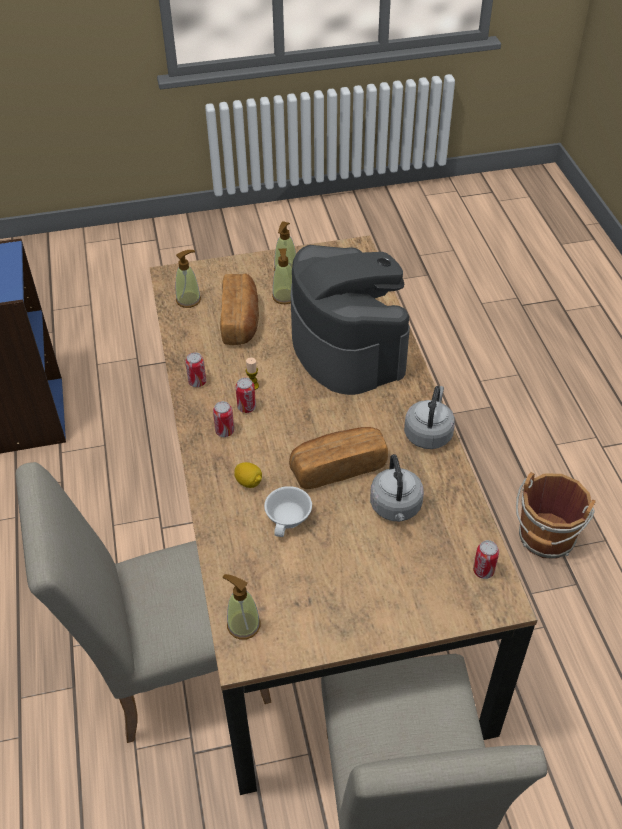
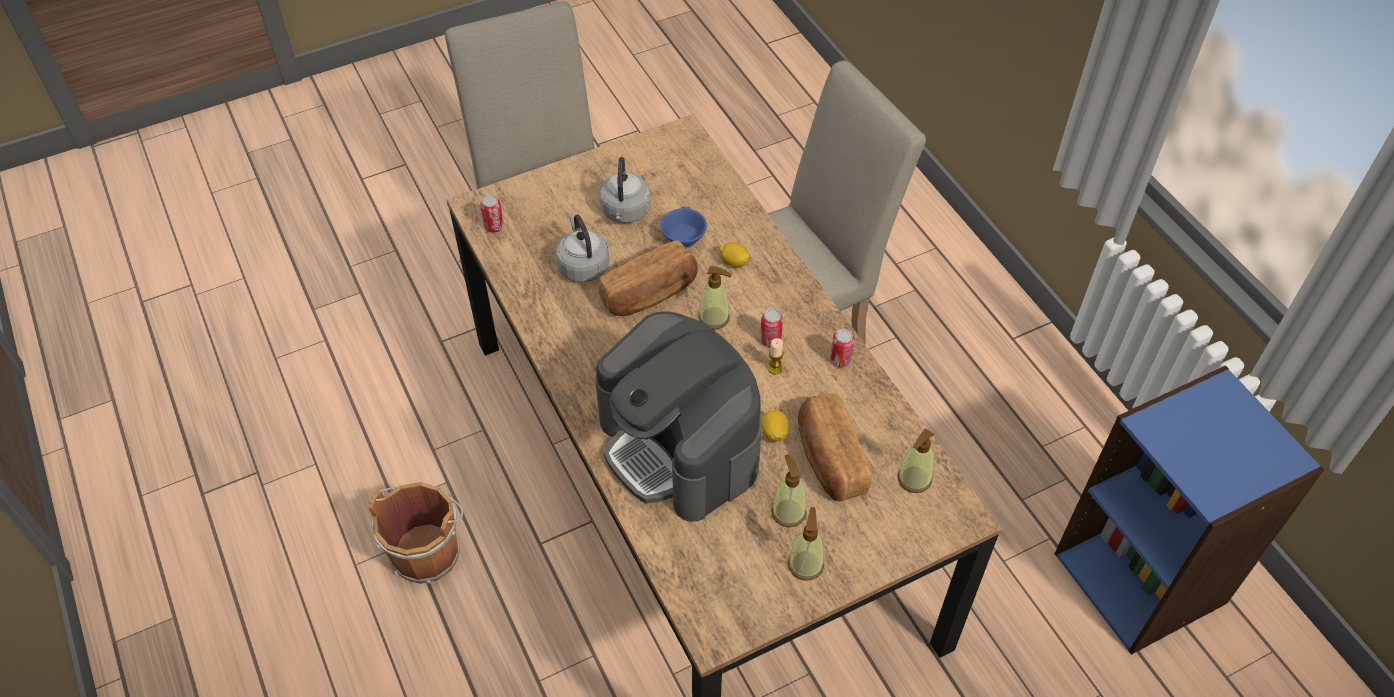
camera: 165 degrees right, 5 degrees up
can [213,401,234,437] -> none
soap dispenser [223,574,261,640] -> soap dispenser moved to [698,266,732,330]
white cup [264,486,312,537] -> blue cup [661,207,707,248]
grey kettle [404,386,455,449] -> grey kettle moved to [599,157,651,223]
none -> lemon [762,408,789,442]

